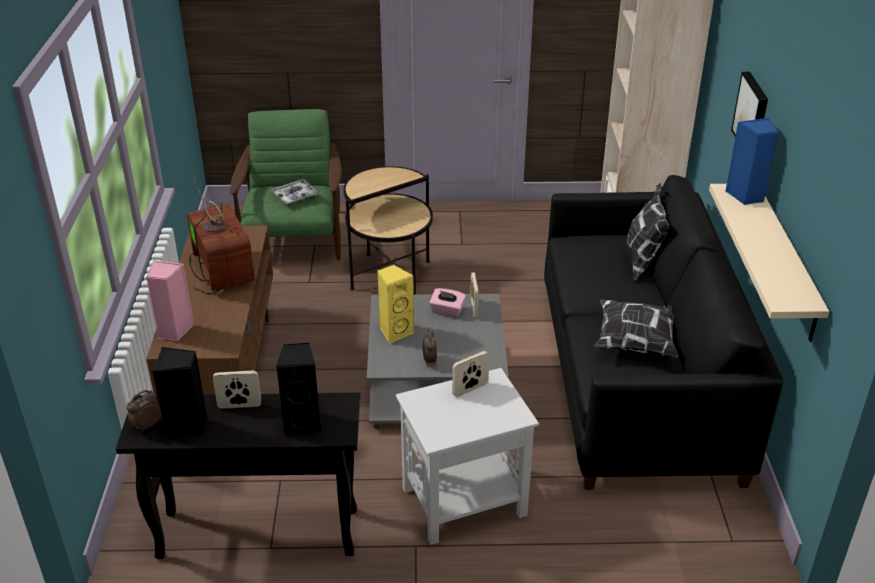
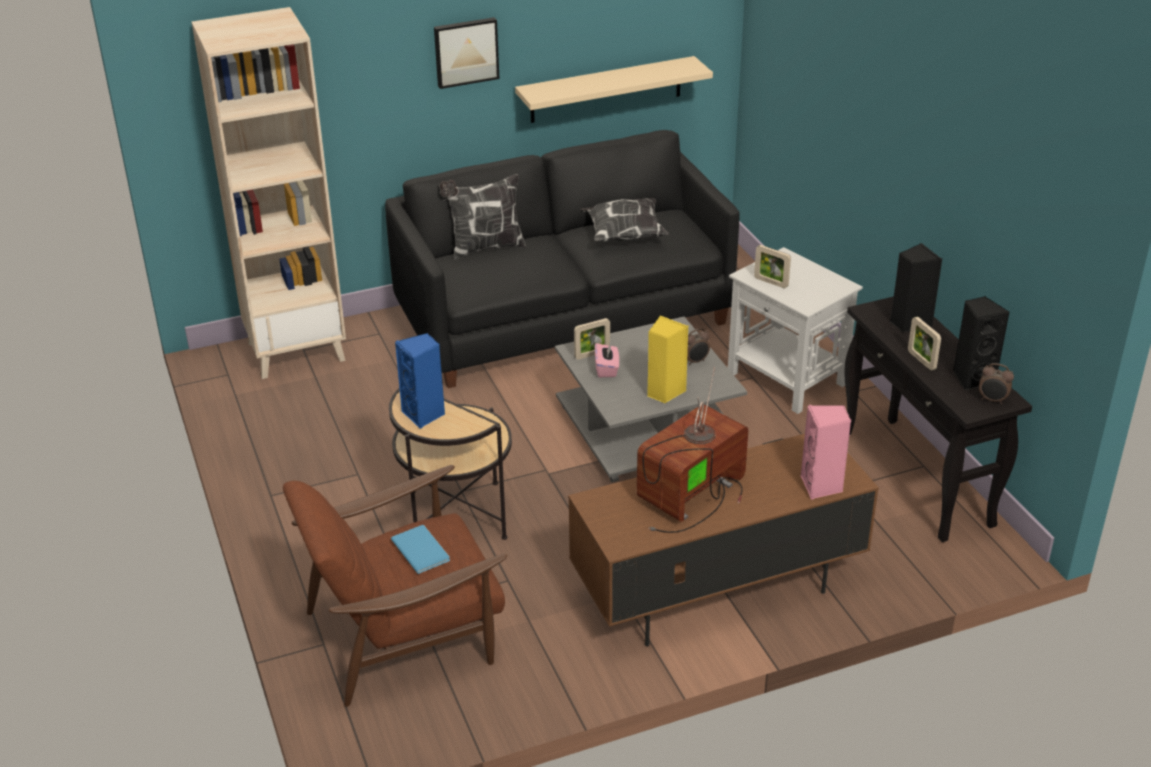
camera: 110 degrees left, 0 degrees up
green armchair [230,109,342,261] -> brown armchair [283,465,507,707]
tray [271,179,321,204] -> blue book [391,525,450,574]
blue speaker [725,118,779,205] -> blue speaker moved to [395,333,445,429]

